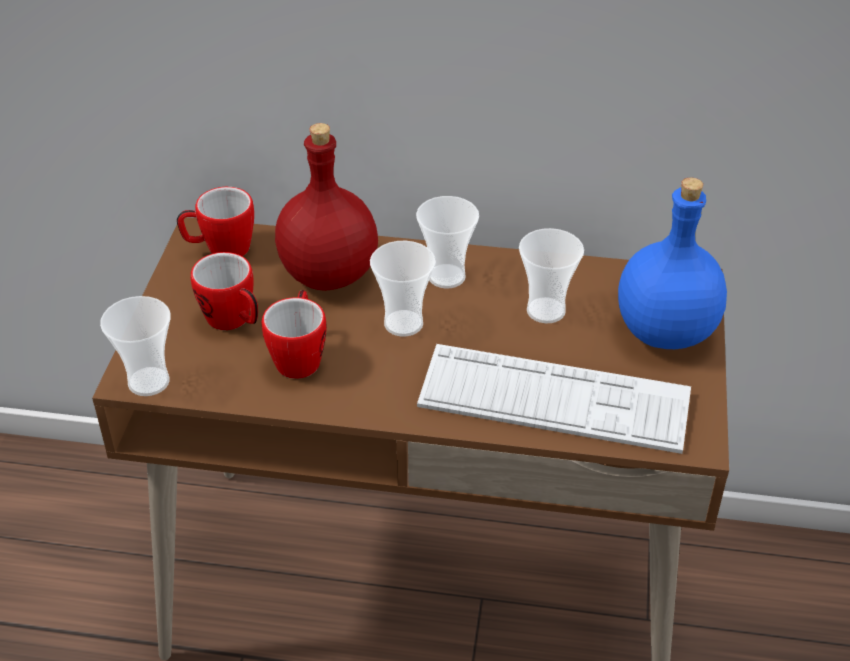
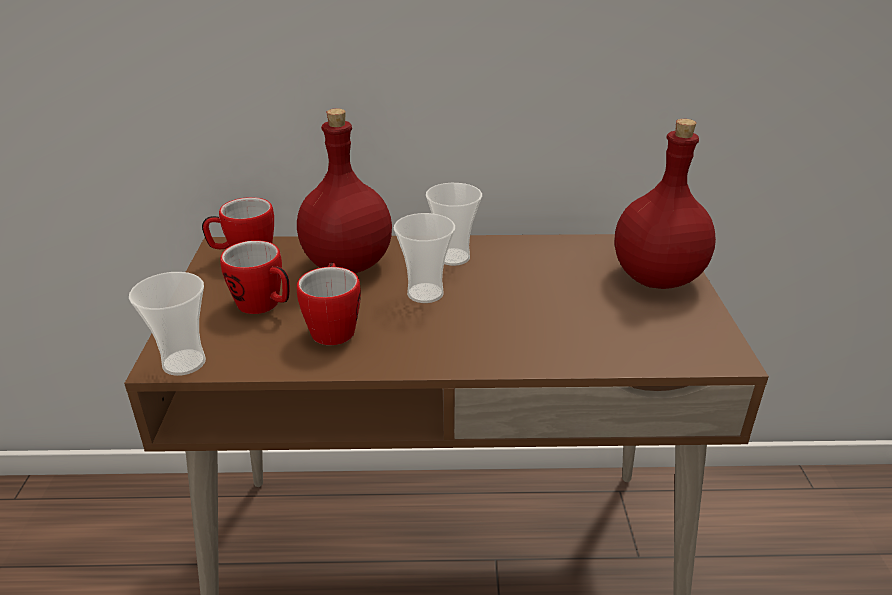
camera: 10 degrees left, 10 degrees down
keyboard [417,344,691,454] -> none
cup [519,228,584,323] -> none
blue bottle [618,178,727,349] -> red bottle [615,119,716,289]

